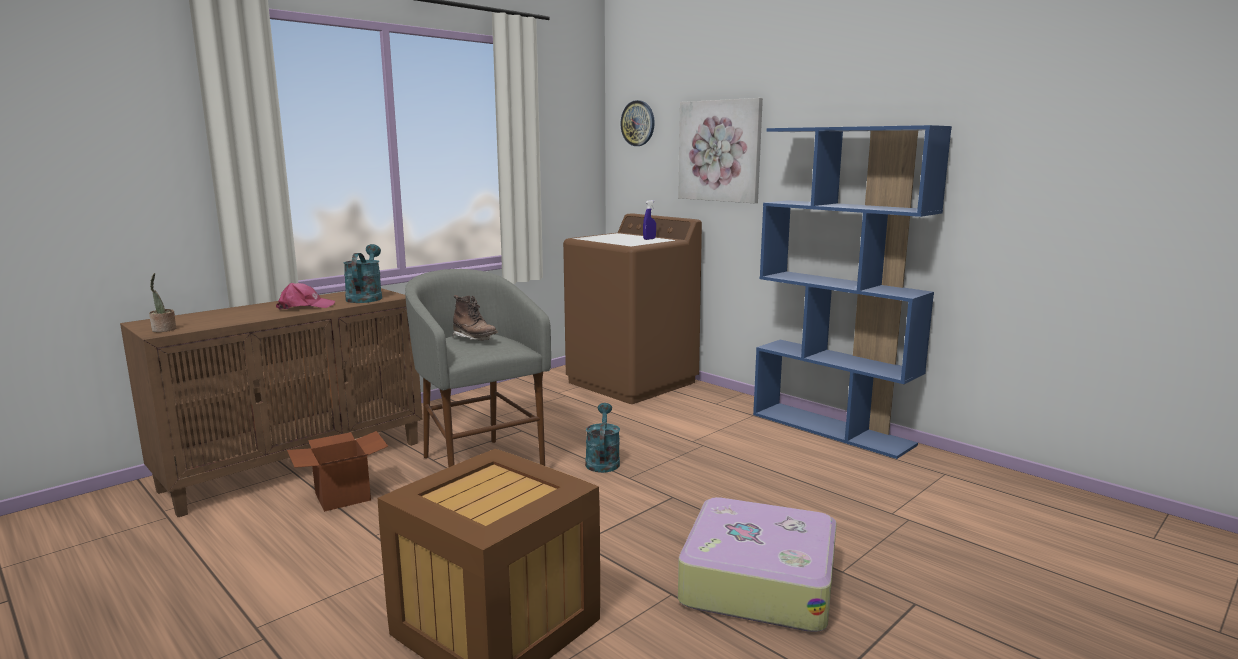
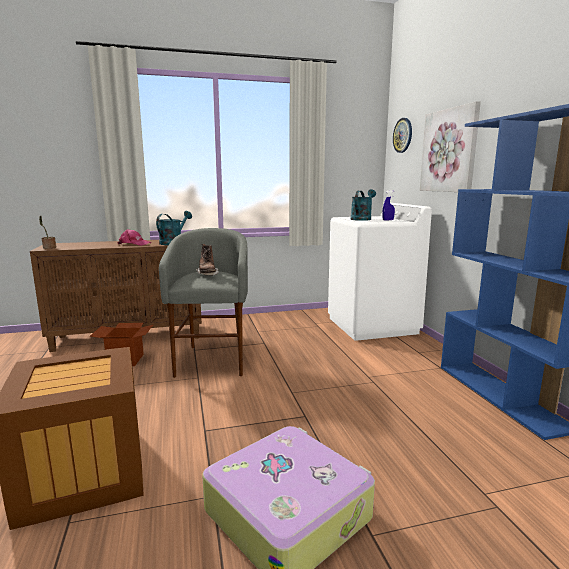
camera: 30 degrees right, 0 degrees up
brown washing machine [563,213,702,404] -> white washing machine [328,203,432,341]
turquoise watering can [585,403,620,473] -> turquoise watering can moved to [351,189,376,221]

